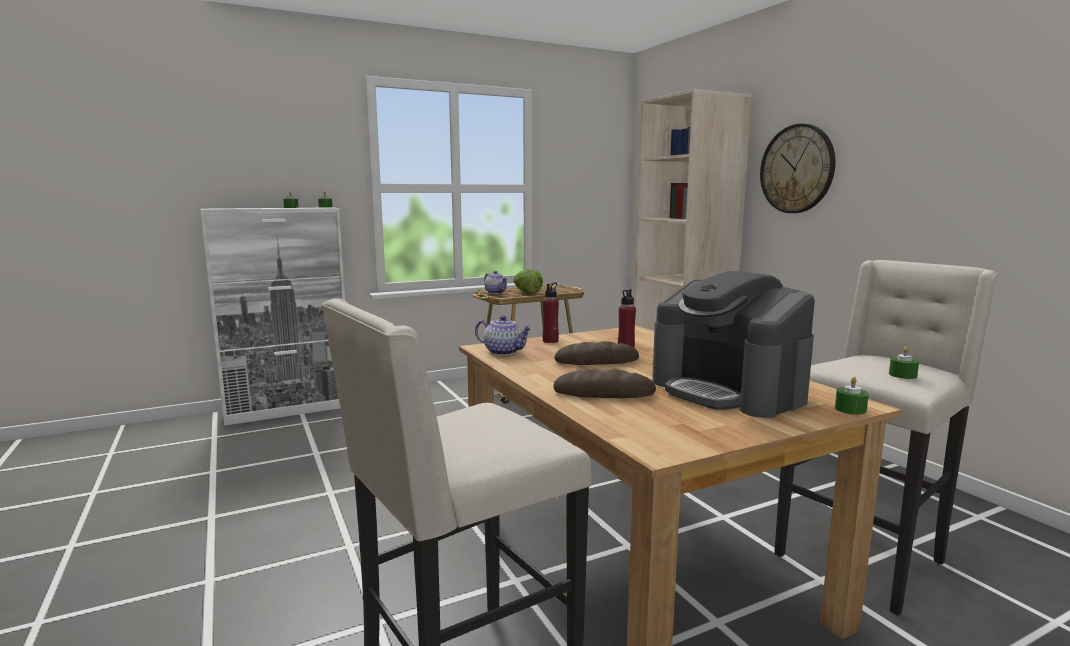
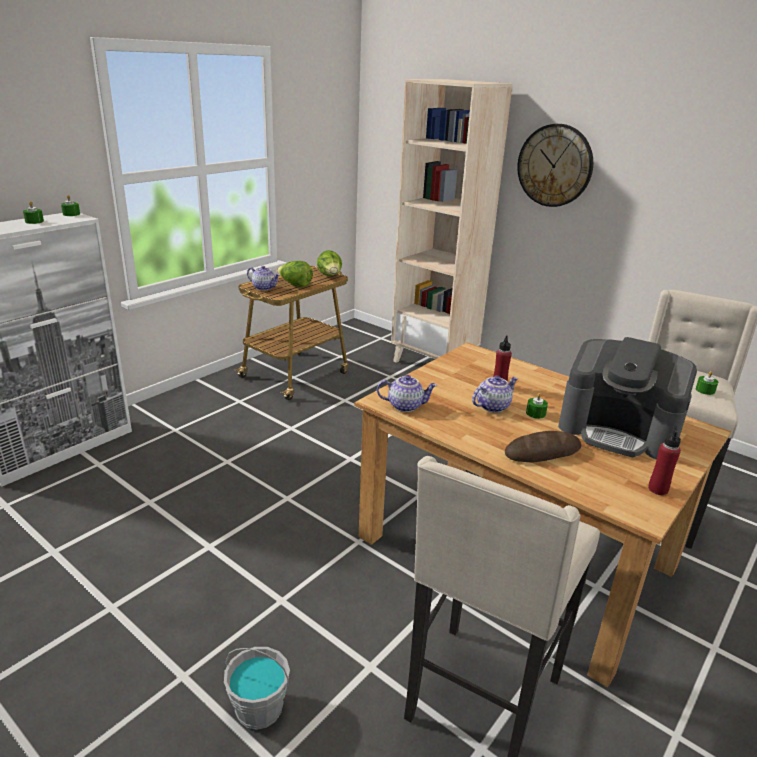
camera: 25 degrees left, 15 degrees up
red bottle [543,282,559,343] -> red bottle moved to [648,425,681,495]
bread [555,341,639,365] -> teapot [472,376,518,413]
green candle [835,377,869,415] -> green candle moved to [526,393,548,419]
none -> grey bucket [224,647,290,730]
none -> lettuce [317,250,342,276]

